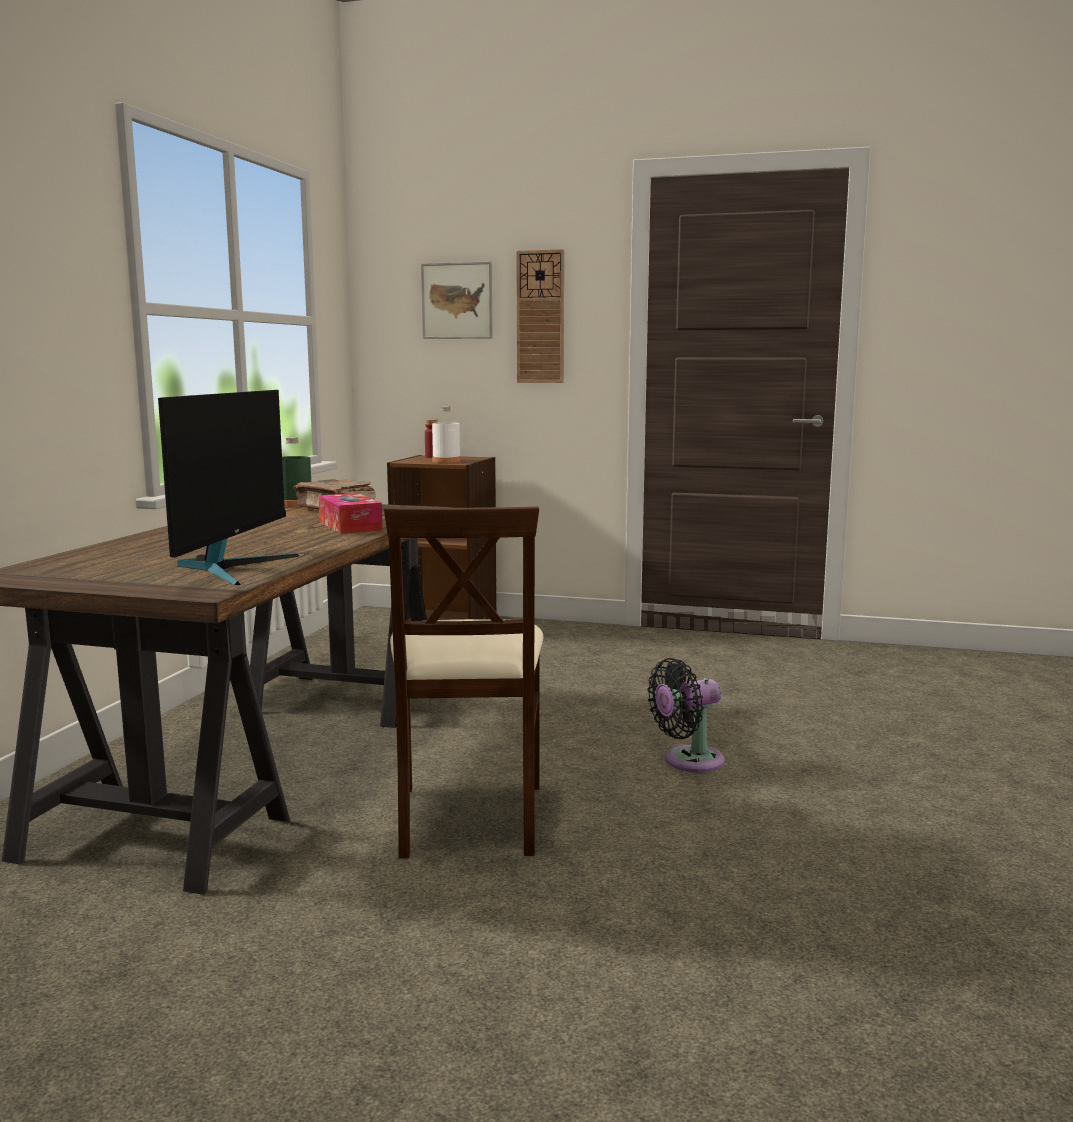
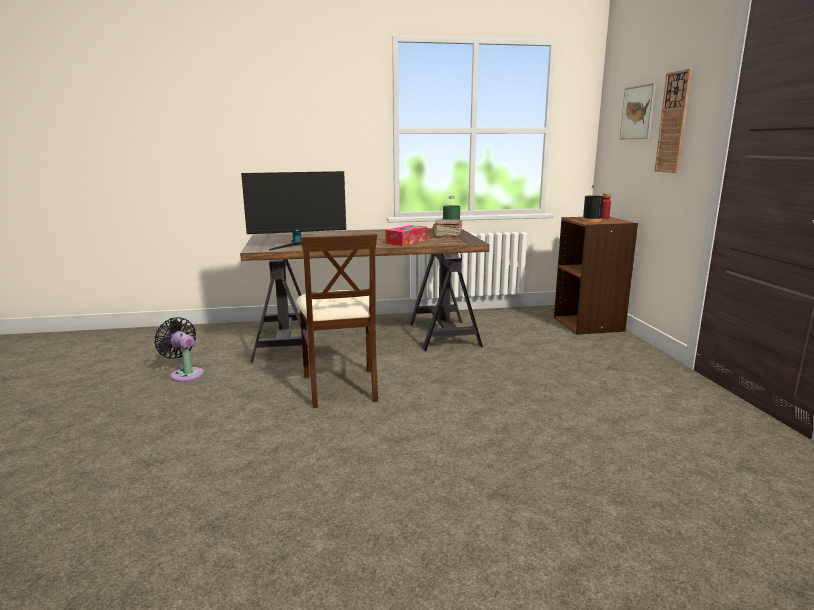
camera: 65 degrees right, 5 degrees up
beige chair [384,506,543,859] -> beige chair turned 75 degrees counterclockwise [296,234,378,408]
white bottle [432,407,461,463] -> black bottle [582,185,604,222]
black fan [648,658,725,773] -> black fan moved to [154,317,204,382]

